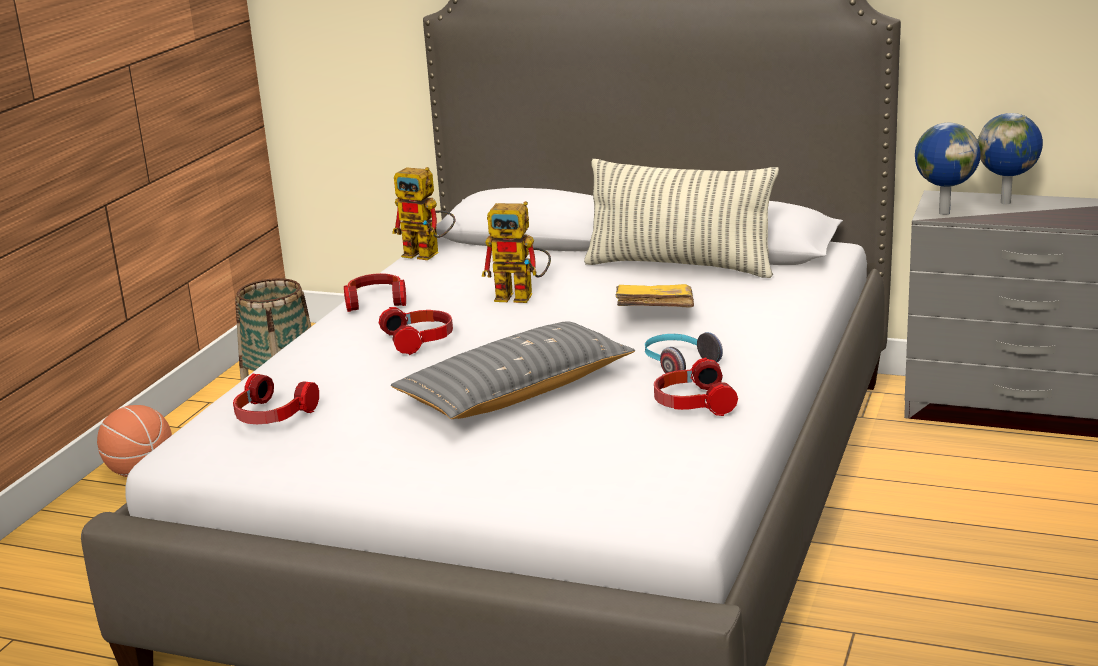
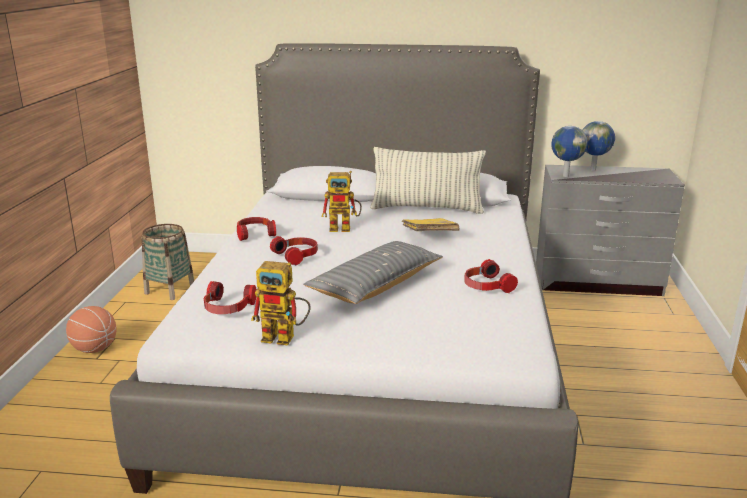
camera: 15 degrees left, 0 degrees up
toy robot [392,167,455,260] -> toy robot moved to [251,261,311,345]
headphones [645,332,723,374] -> none

